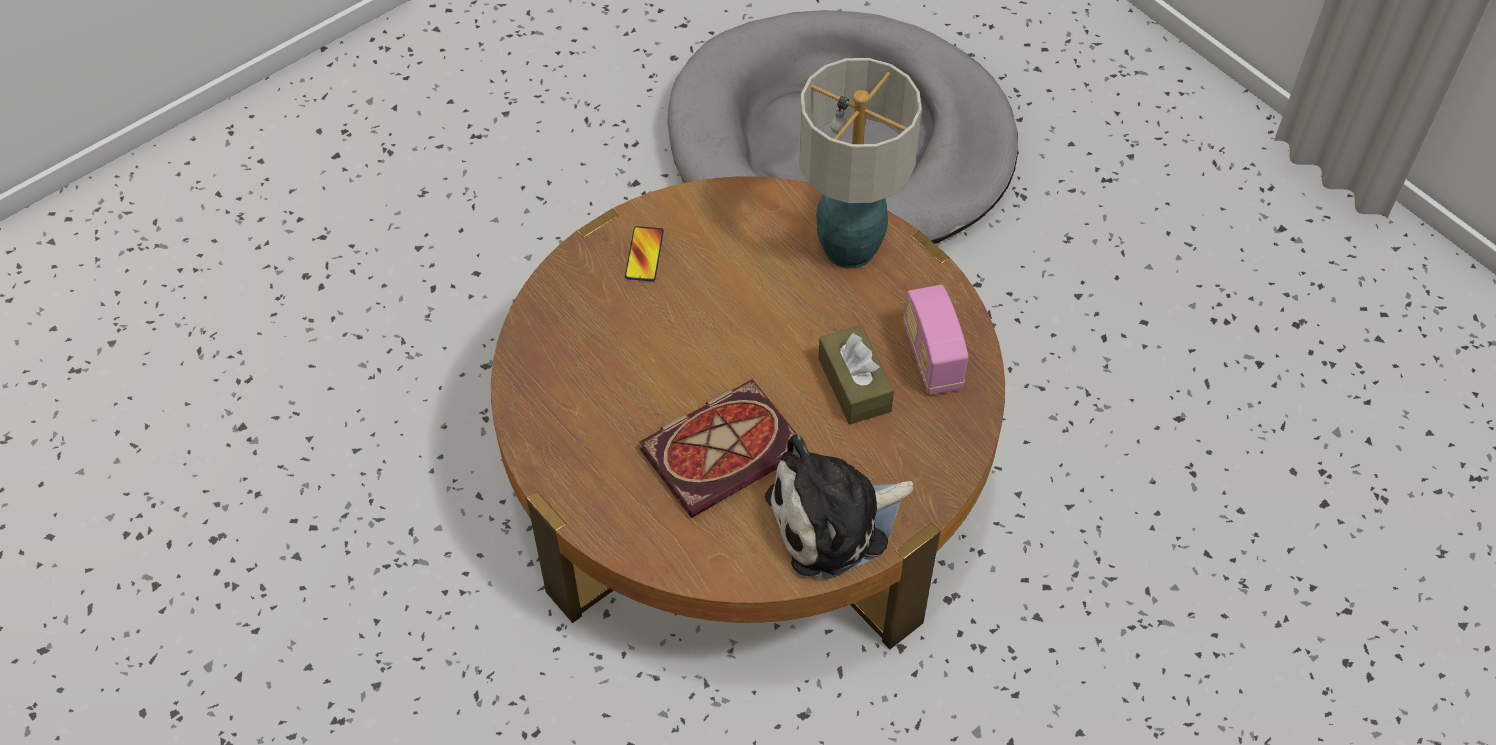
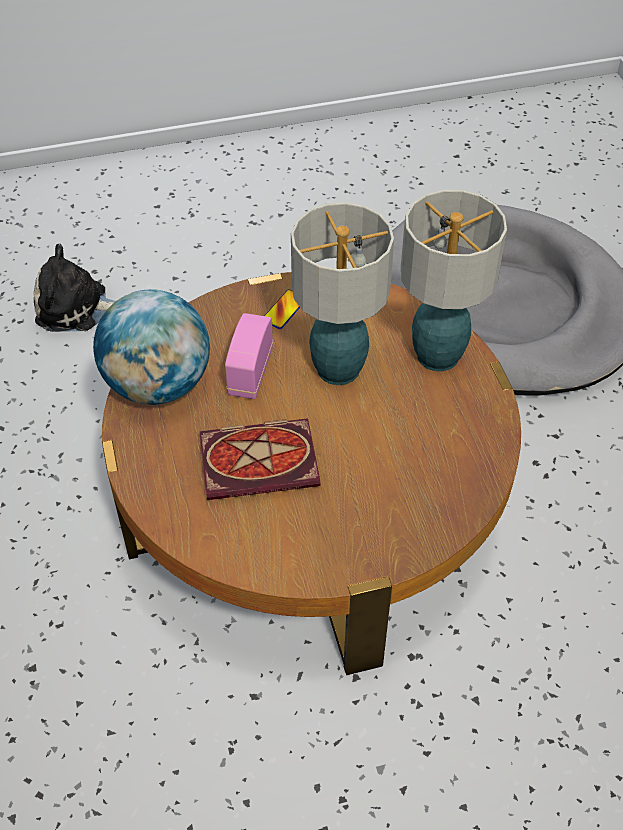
camera: 25 degrees right, 5 degrees down
plush toy [765,434,913,579] -> plush toy moved to [34,244,116,332]
brown tissue box [818,325,894,424] -> none
radio [903,285,968,395] -> radio moved to [225,313,273,399]
none -> globe [93,289,210,405]
none -> table lamp [291,202,394,385]

